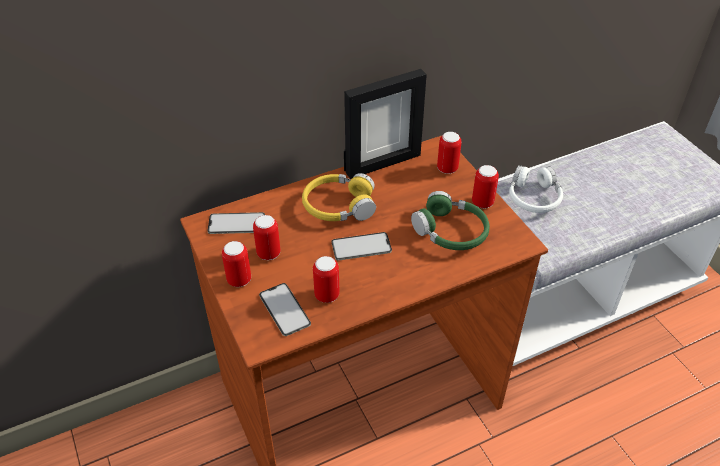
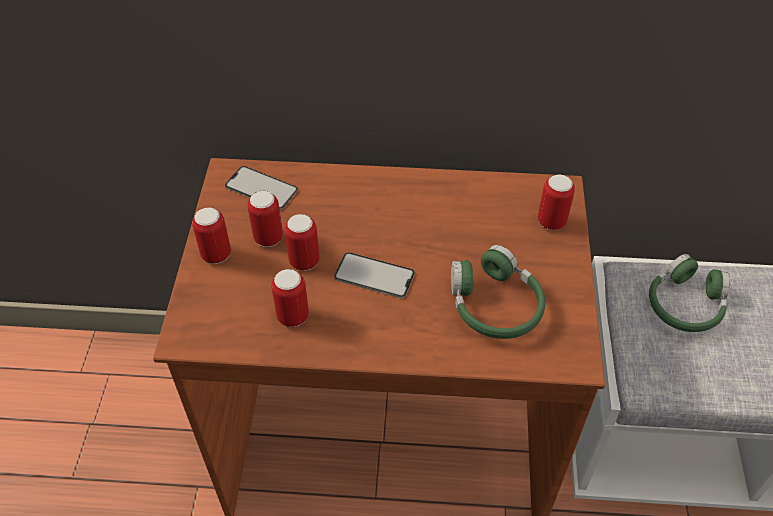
camera: 30 degrees right, 5 degrees up
phone [259,283,311,336] -> none
yellow headphones [302,173,376,221] -> none
picture frame [344,69,427,179] -> none
can [472,165,499,208] -> can moved to [285,214,320,271]
white headphones [509,165,563,213] -> green headphones [649,254,730,332]

